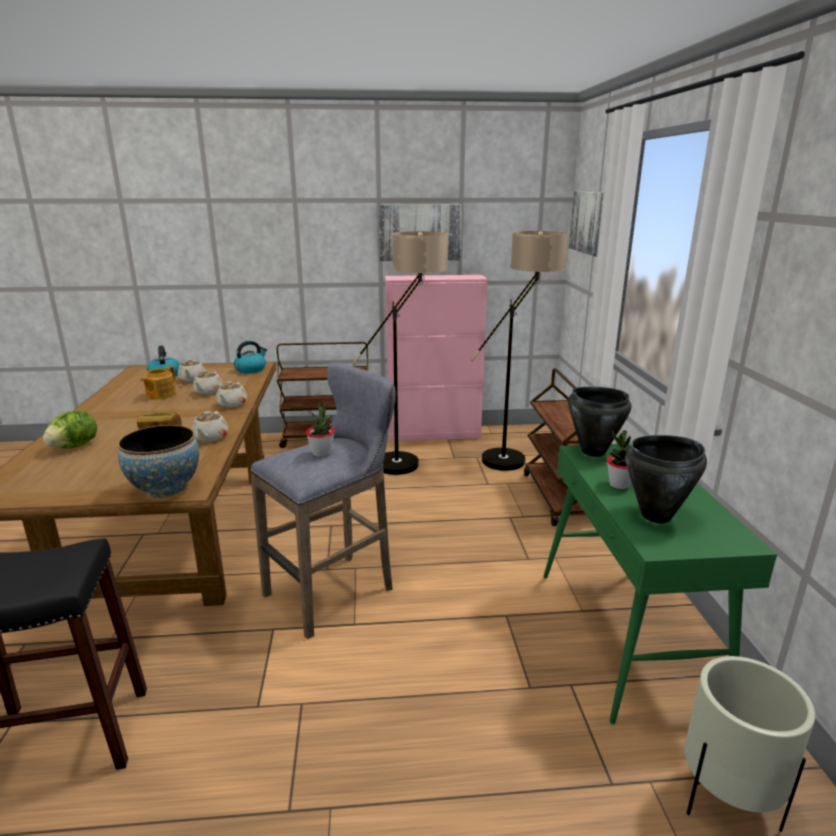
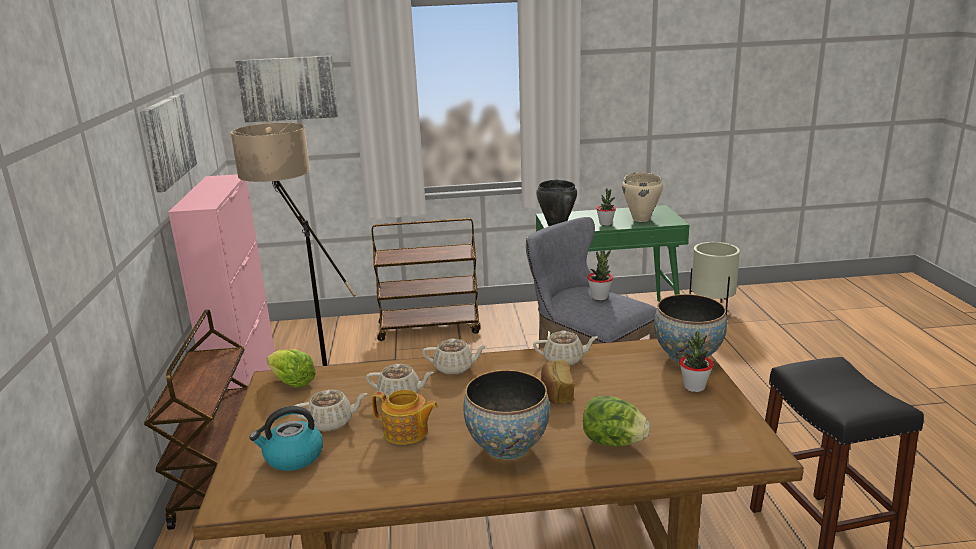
camera: 90 degrees left, 0 degrees up
kettle [234,341,267,373] -> lettuce [266,349,316,388]
floor lamp [471,231,569,471] -> none
black cooking pot [625,435,707,523] -> beige cooking pot [622,172,663,222]
none -> bowl [463,370,550,460]
none -> potted plant [680,331,713,392]

